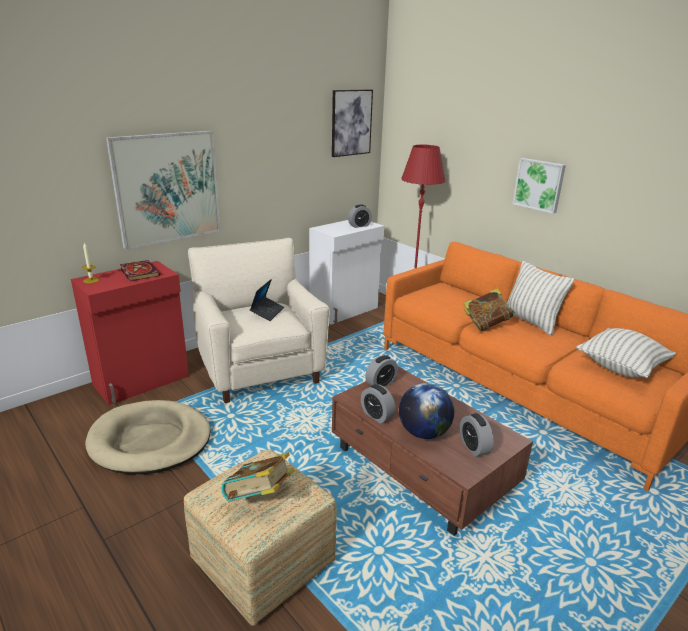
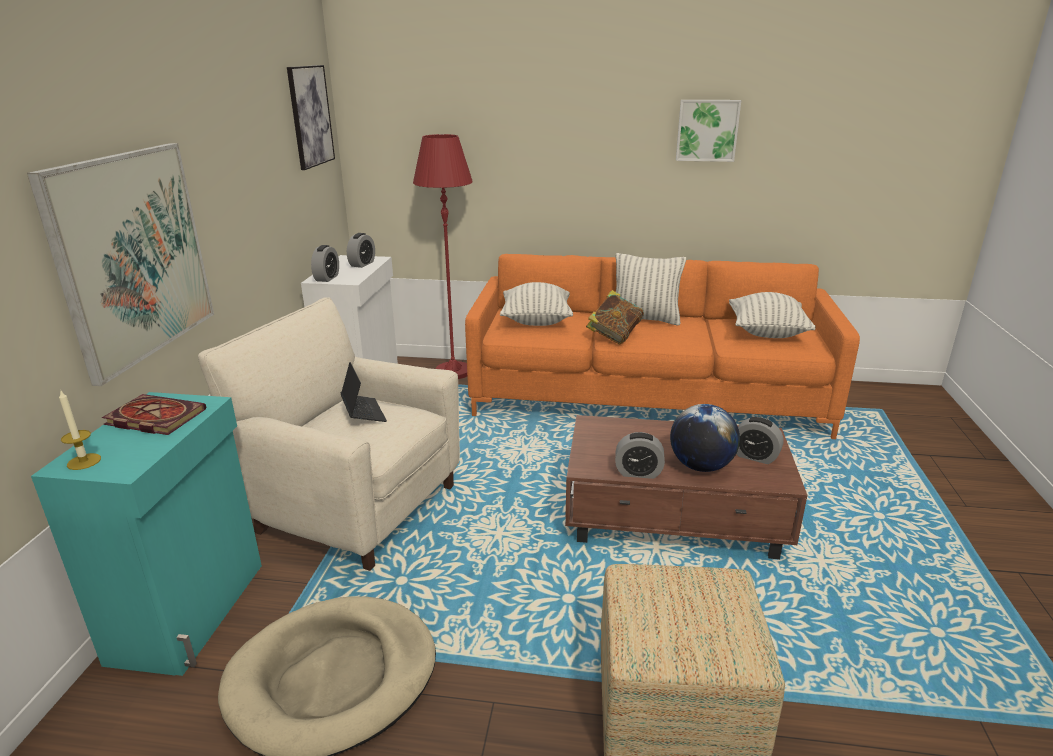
camera: 40 degrees left, 0 degrees up
red cabinet [71,261,189,405] -> turquoise cabinet [31,392,262,676]
book [222,452,294,501] -> none
alarm clock [365,355,398,387] -> alarm clock moved to [311,245,339,282]
picture [513,158,566,214] -> picture moved to [676,100,741,162]
none -> pillow [500,282,573,326]

